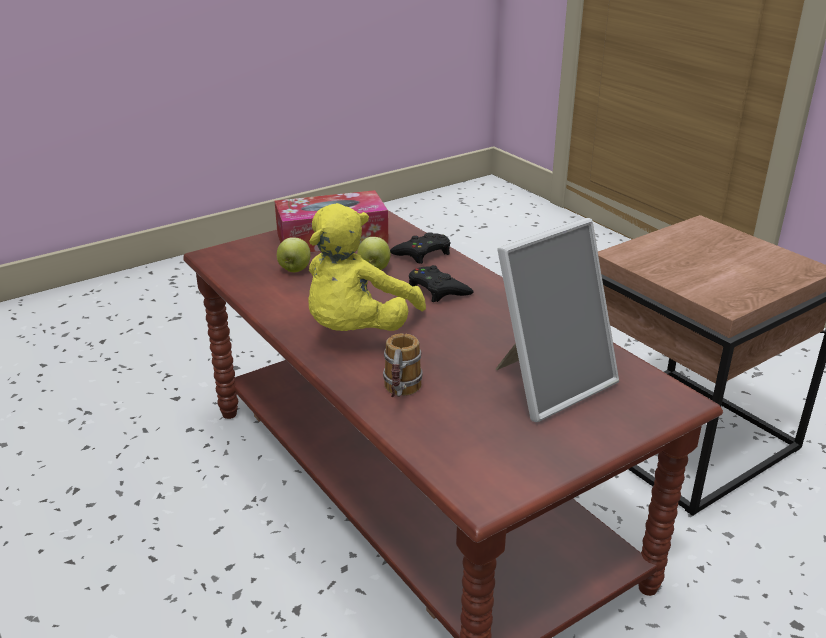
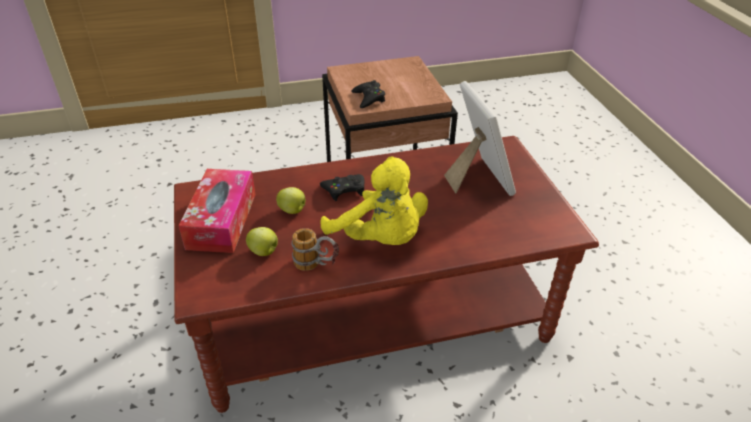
camera: 70 degrees left, 10 degrees up
mug [383,333,423,397] -> mug moved to [292,228,339,271]
black game controller [390,233,451,264] -> black game controller moved to [351,80,385,108]

